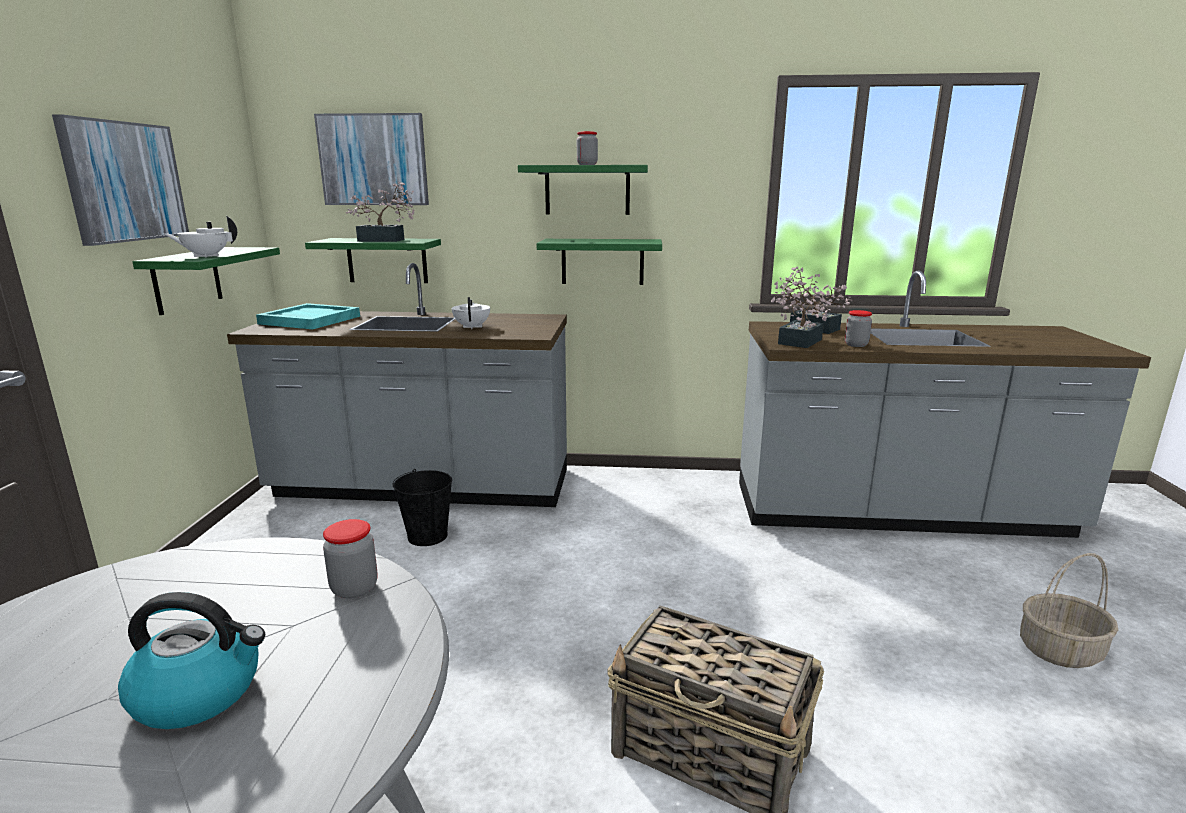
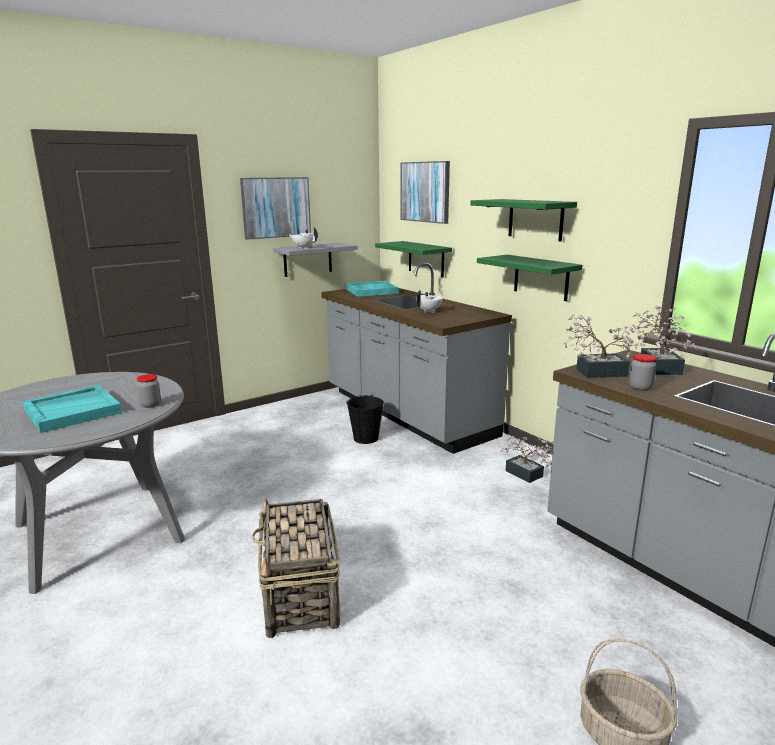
camera: 50 degrees right, 0 degrees up
kettle [118,592,265,729] -> turquoise tray [23,385,122,433]
green shelf [132,247,280,315] -> grey shelf [273,243,358,277]
potted plant [346,182,414,242] -> potted plant moved to [500,436,553,483]
jar [577,131,598,165] -> none

